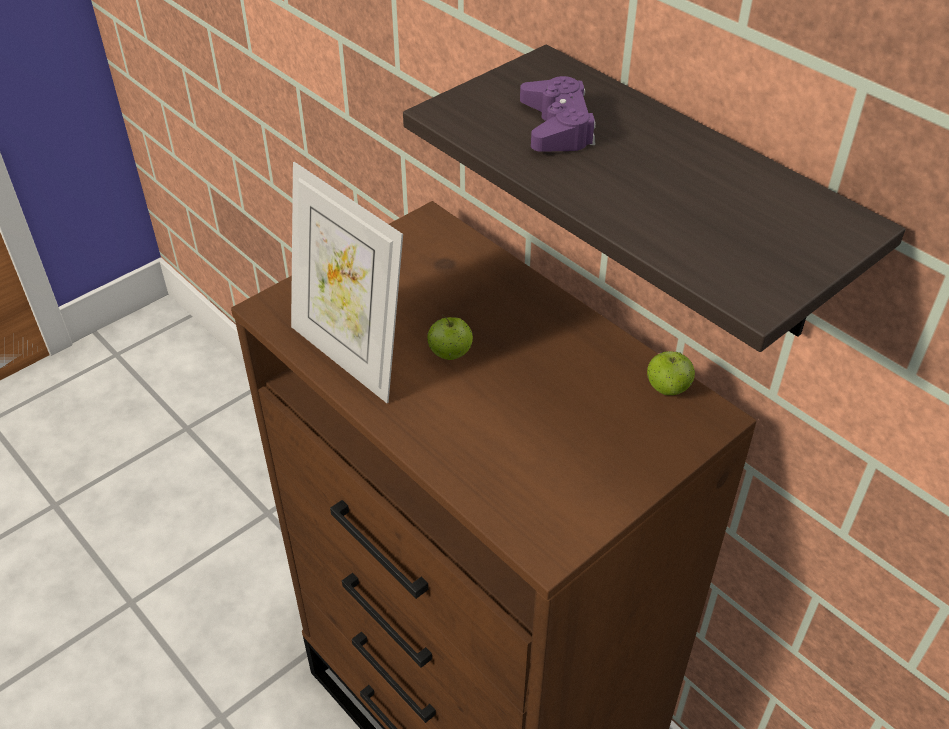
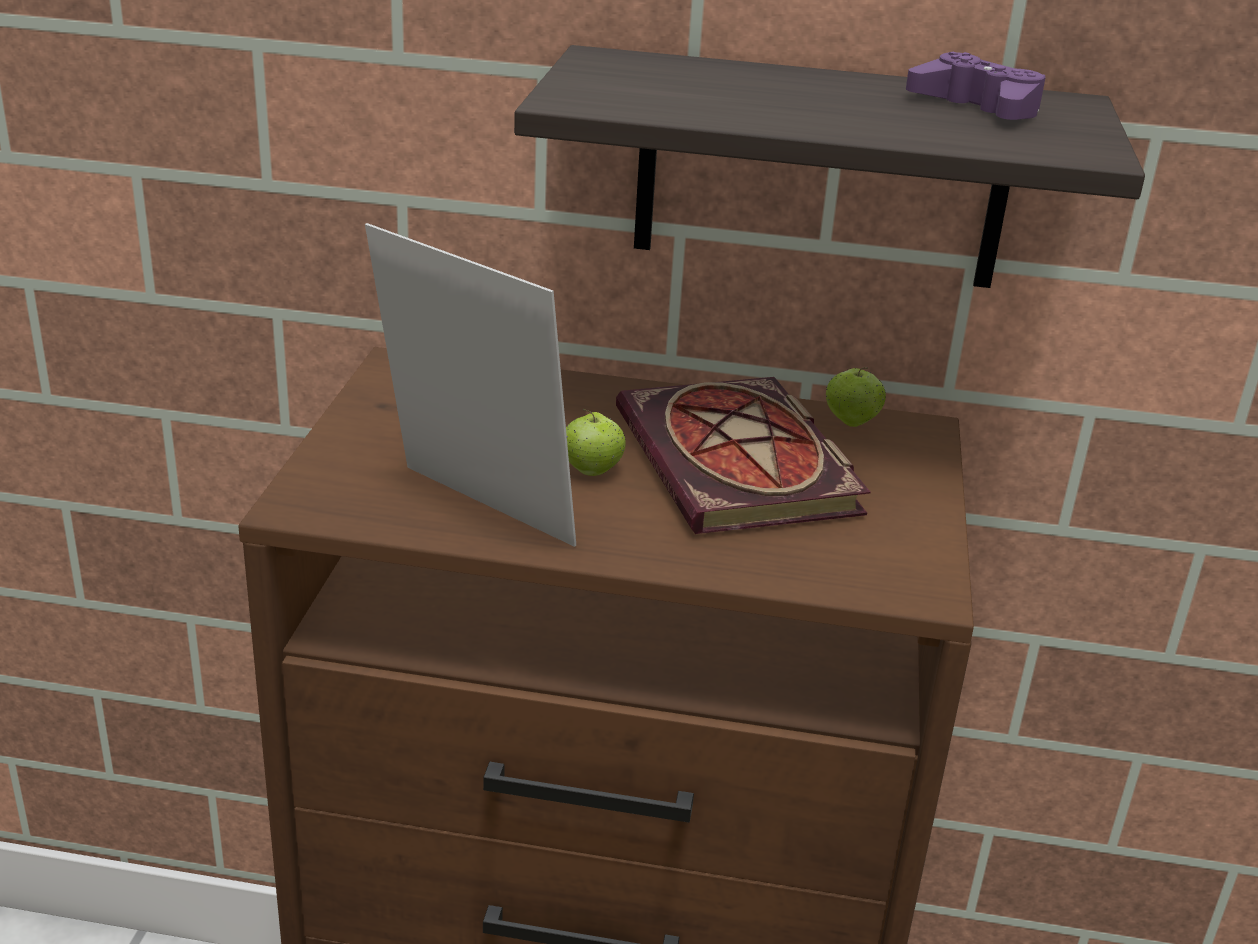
camera: 40 degrees left, 15 degrees down
picture frame [291,162,403,403] -> picture frame turned 150 degrees counterclockwise [365,223,576,547]
purple game controller [520,76,596,152] -> purple game controller moved to [906,52,1045,120]
none -> book [616,377,871,534]

